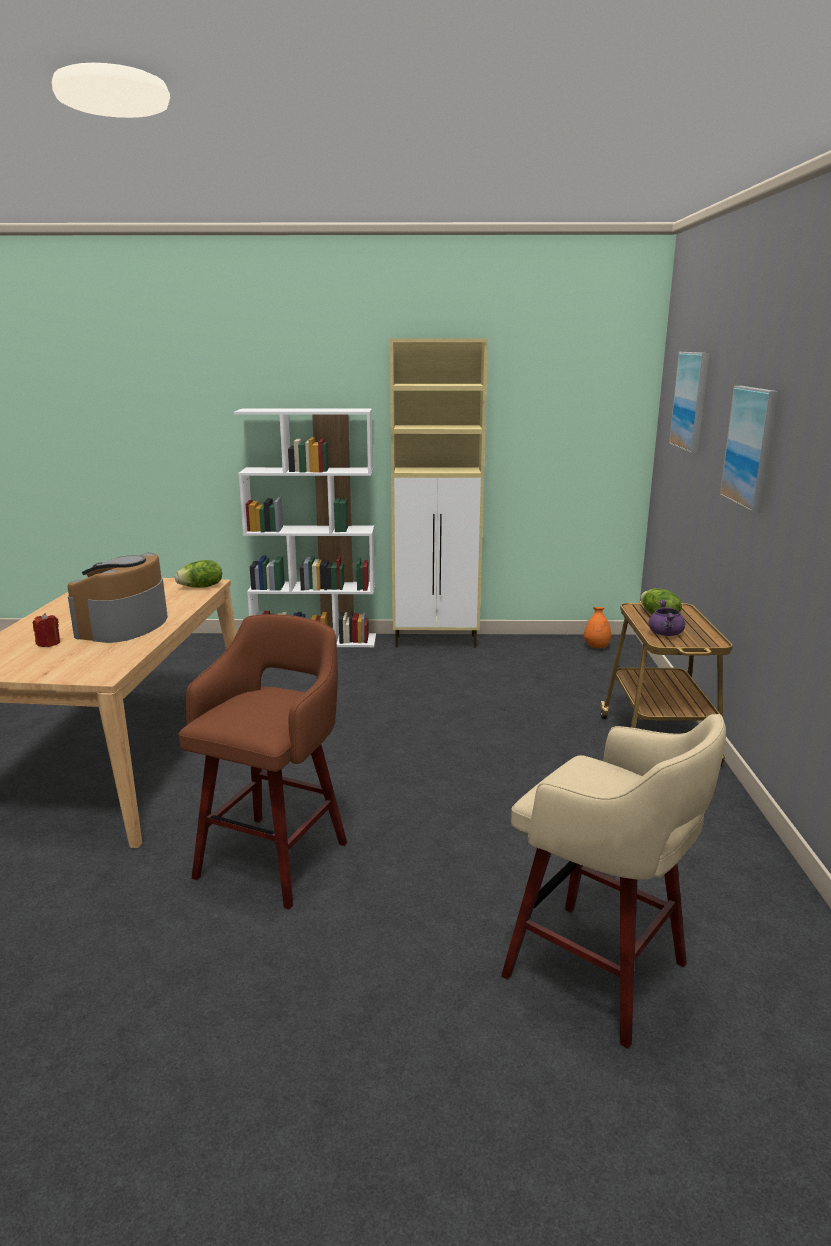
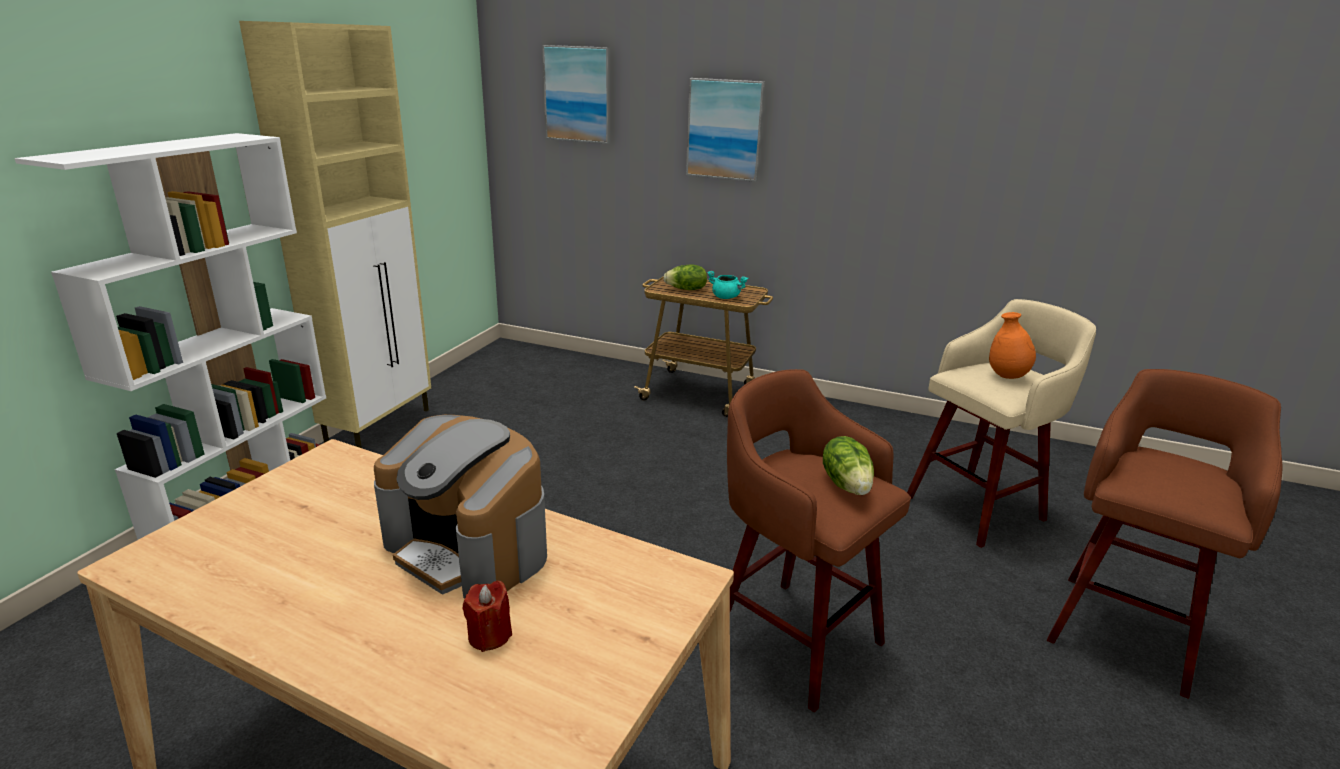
camera: 70 degrees left, 5 degrees up
lettuce [175,560,222,587] -> lettuce moved to [823,436,874,495]
orange vase [584,607,611,648] -> orange vase moved to [989,312,1036,379]
purple cooking pot [649,600,685,636] -> turquoise cooking pot [707,271,748,299]
none -> brown stool [1047,369,1282,699]

